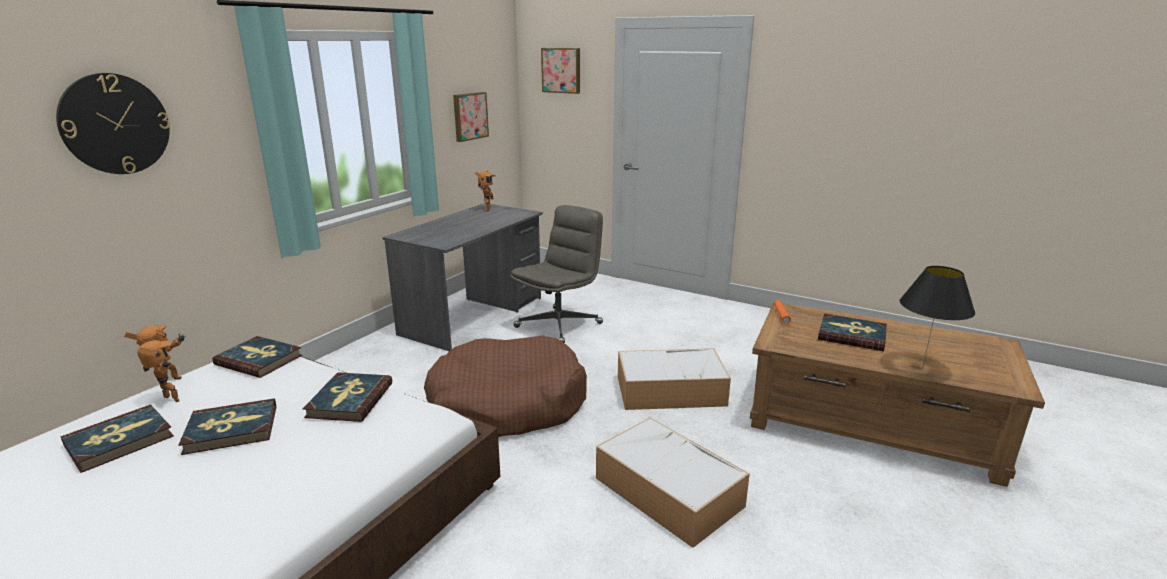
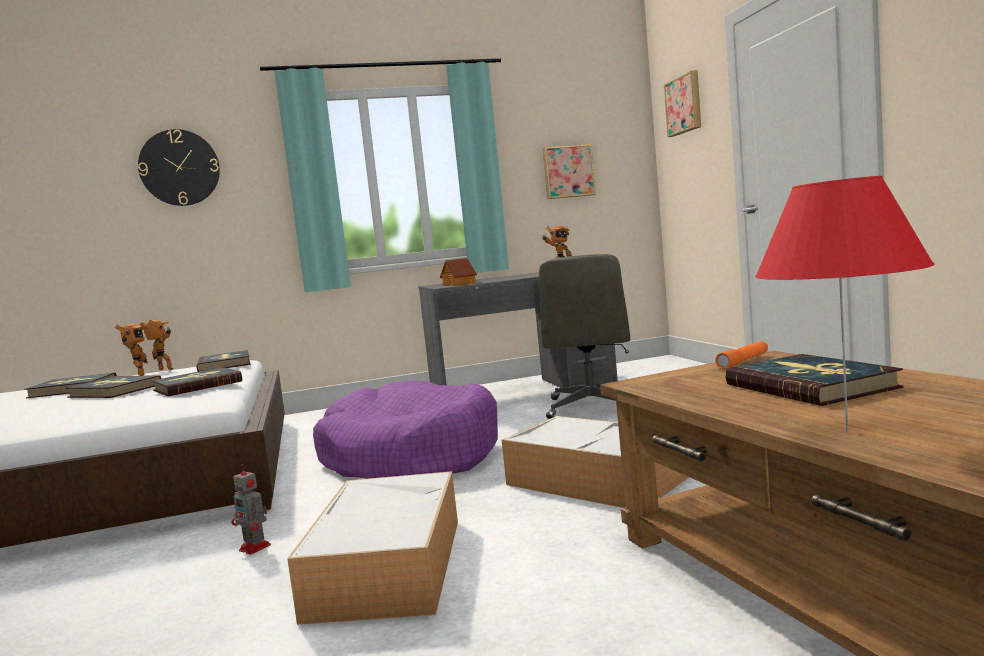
camera: 45 degrees right, 15 degrees down
brown dog bed [424,335,587,437] -> purple dog bed [313,380,498,479]
grey office chair [510,205,603,343] -> grey office chair turned 105 degrees clockwise [539,254,630,419]
black table lamp [899,266,975,369] -> red table lamp [755,176,934,432]
none -> toy robot [232,464,271,555]
none -> toy house [440,258,477,286]

